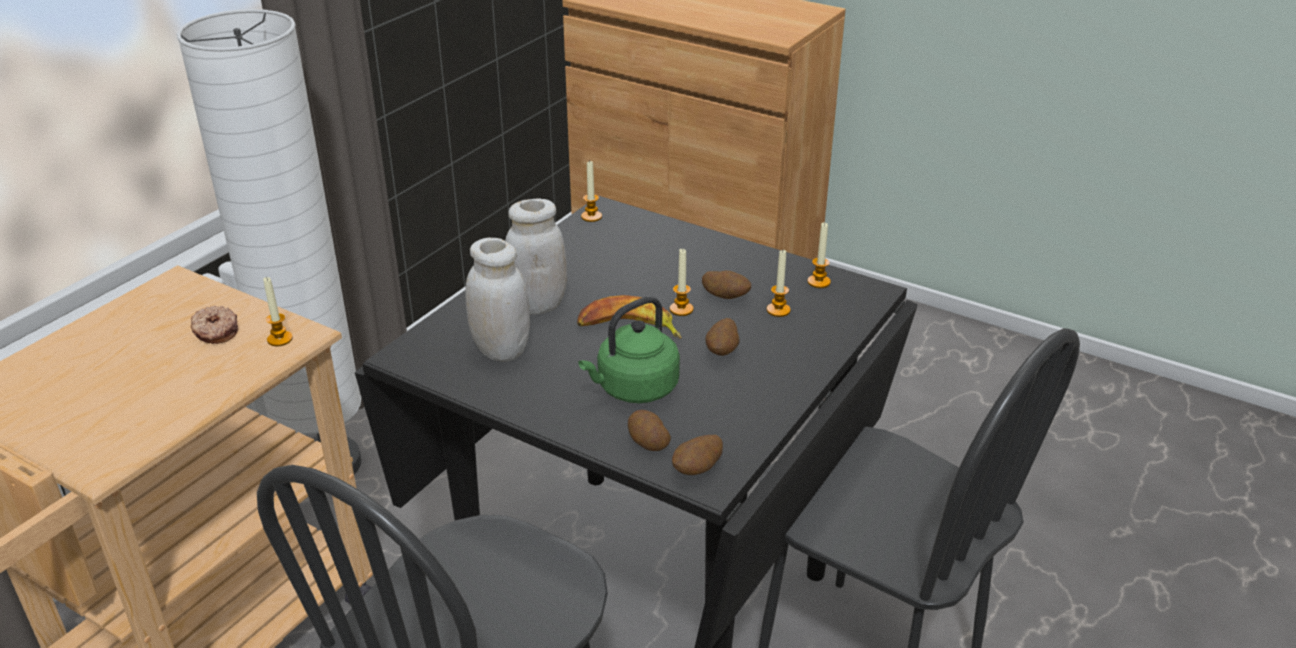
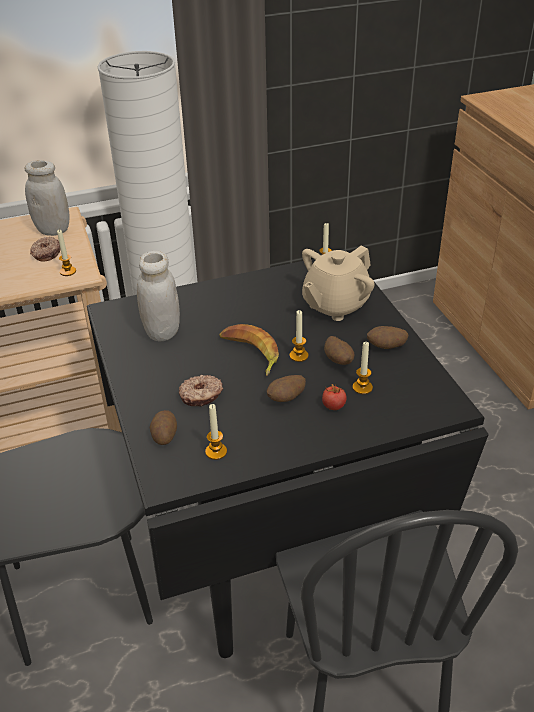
camera: 40 degrees right, 5 degrees up
white jar [505,198,567,315] -> white jar moved to [24,160,70,236]
green kettle [578,296,680,403] -> donut [179,375,223,407]
potato [672,435,723,475] -> potato moved to [367,326,408,349]
candle [807,222,831,288] -> candle moved to [205,404,227,460]
none -> beige teapot [302,245,375,321]
none -> tomato [322,384,347,410]

